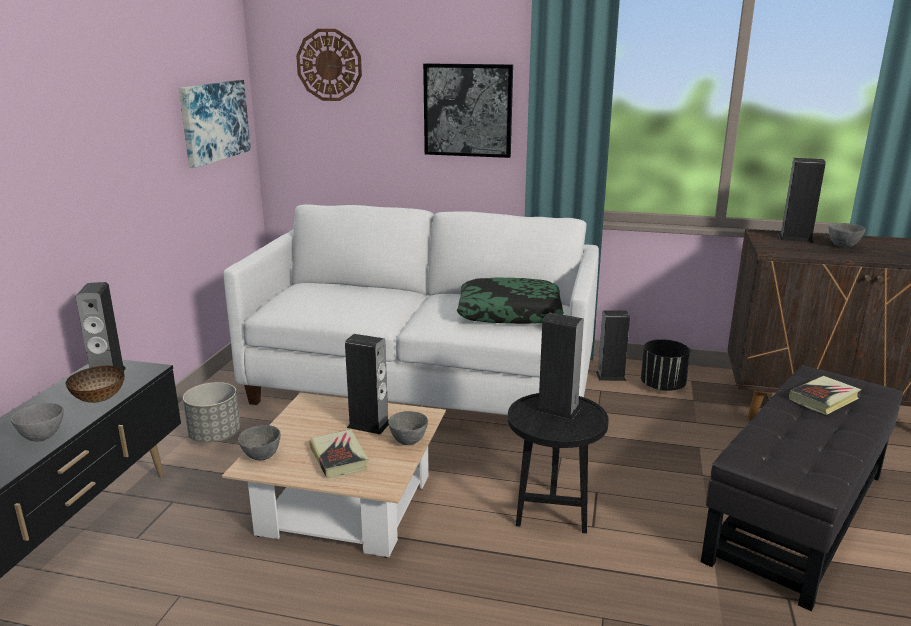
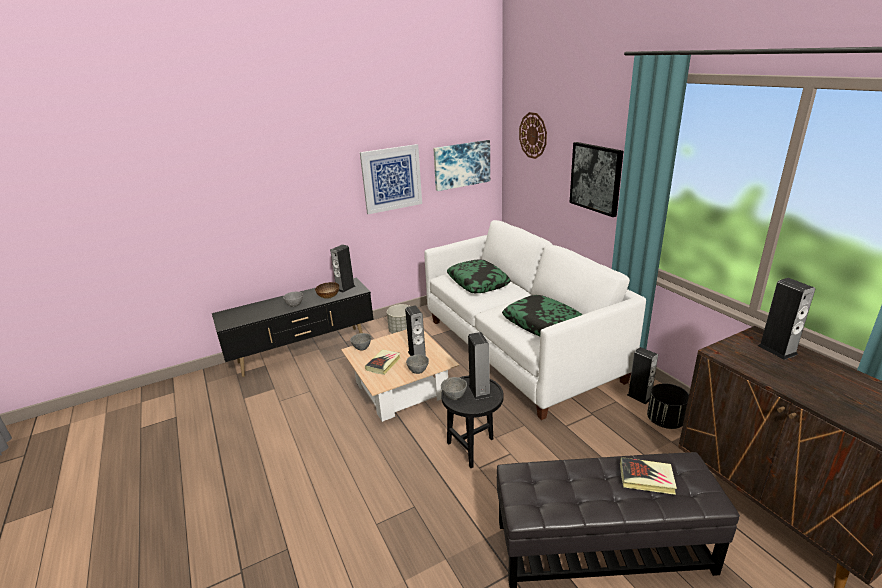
camera: 50 degrees right, 5 degrees up
grey bowl [829,223,866,247] -> grey bowl moved to [441,377,467,400]
none -> picture [360,144,422,214]
none -> pillow [447,259,511,293]

